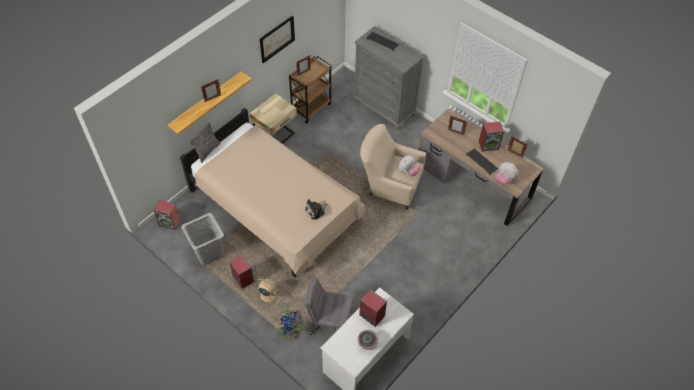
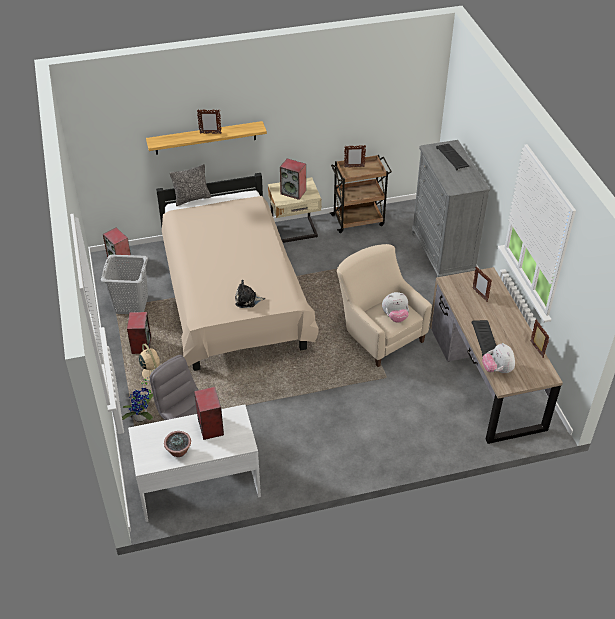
camera: 35 degrees right, 10 degrees down
picture [260,16,295,63] -> none
speaker [479,121,504,152] -> speaker moved to [280,158,306,200]

